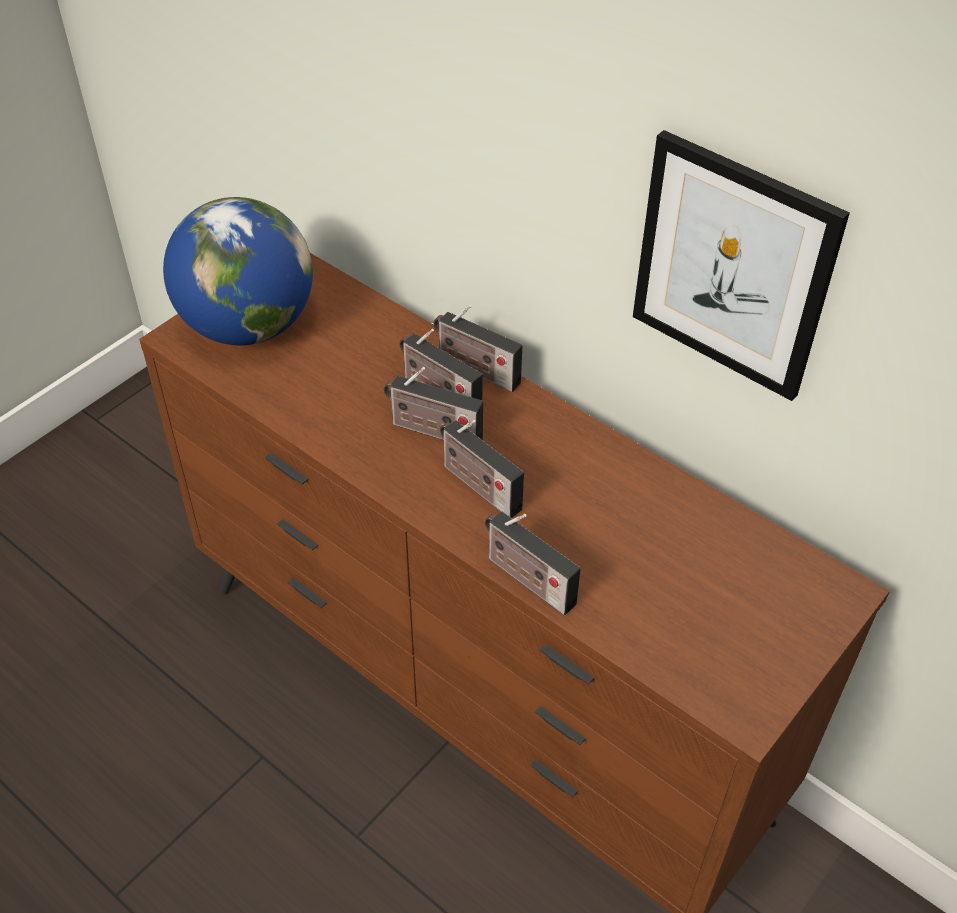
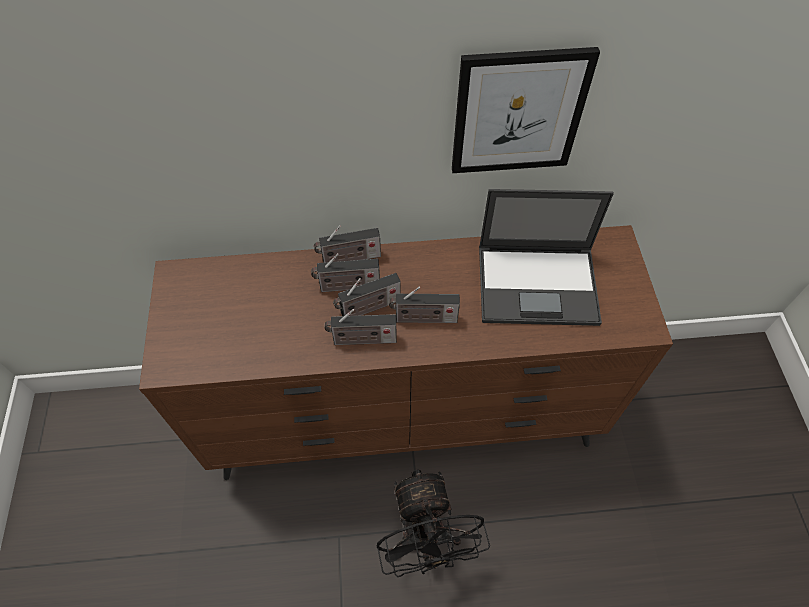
camera: 45 degrees left, 10 degrees up
globe [163,197,313,345] -> none
radio [485,512,581,615] -> radio moved to [325,309,397,345]
none -> black fan [377,469,490,577]
none -> laptop [479,189,614,326]

